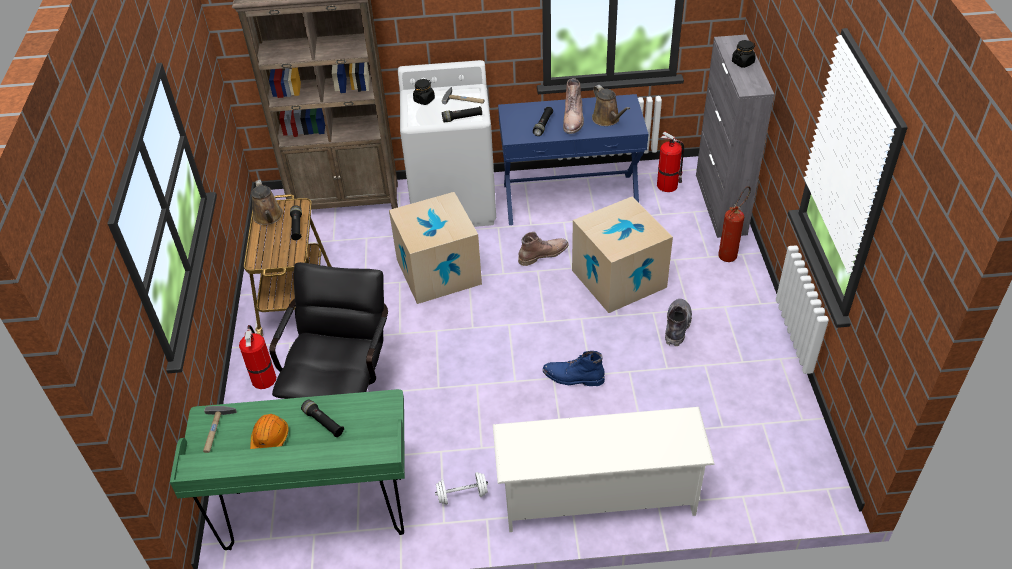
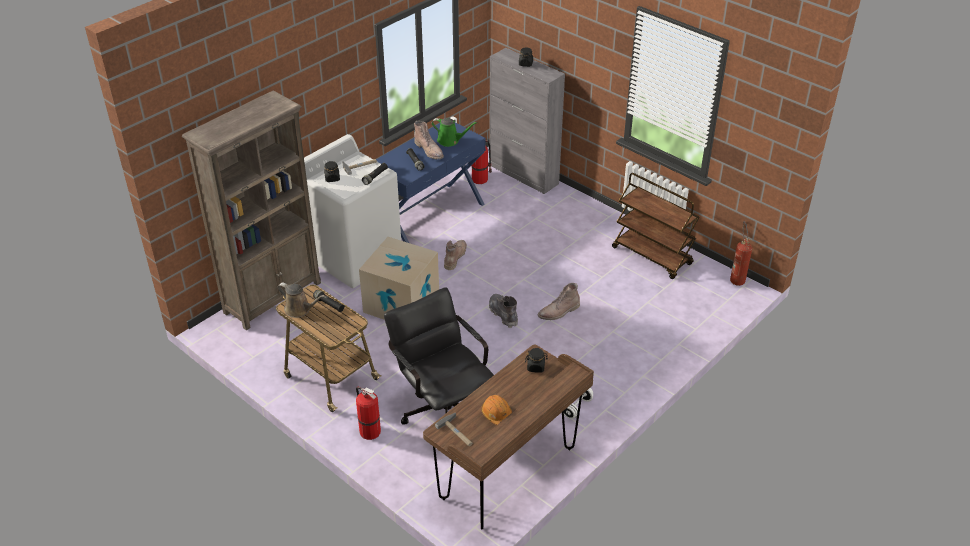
camera: 45 degrees left, 5 degrees down
green desk [170,389,405,550] -> brown desk [423,345,594,530]
black flashlight [301,400,345,437] -> none
white shoe rack [493,407,715,532] -> none
blue boot [543,351,605,386] -> brown boot [538,283,580,320]
cardboard box [572,196,673,313] -> none
brown watering can [592,85,630,126] -> green watering can [432,118,477,147]
grey boot [665,299,692,346] -> grey boot moved to [489,294,518,328]
fire extinguisher [718,186,751,262] -> fire extinguisher moved to [730,221,752,286]
none -> black jar [525,348,548,373]
none -> brown cart [612,173,700,279]

